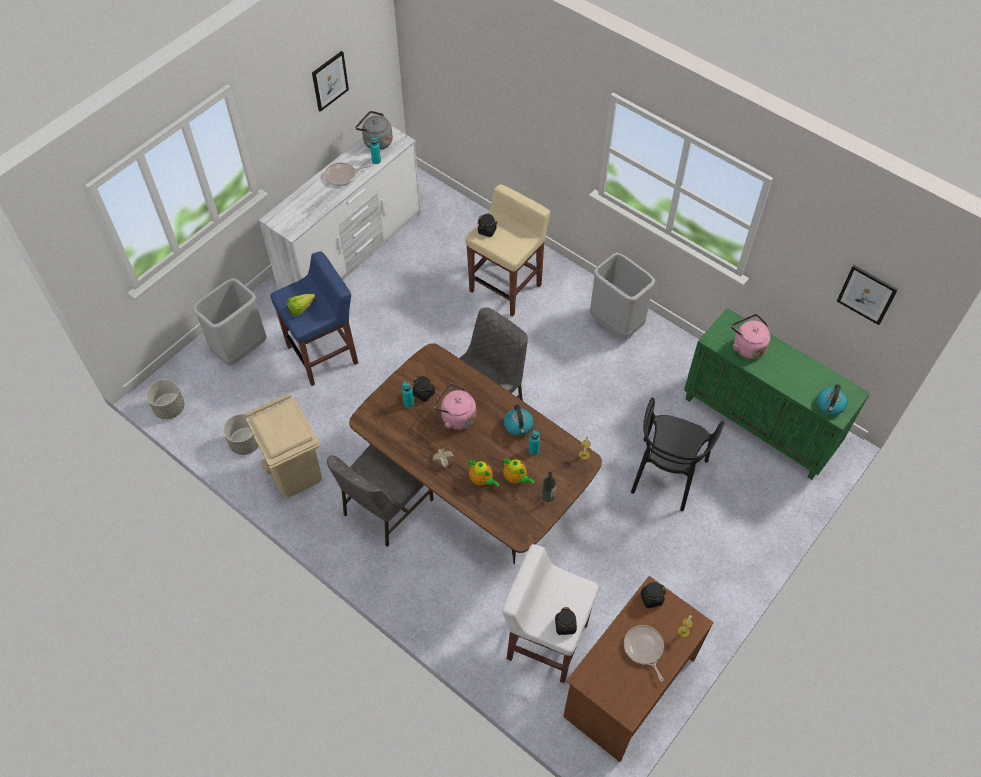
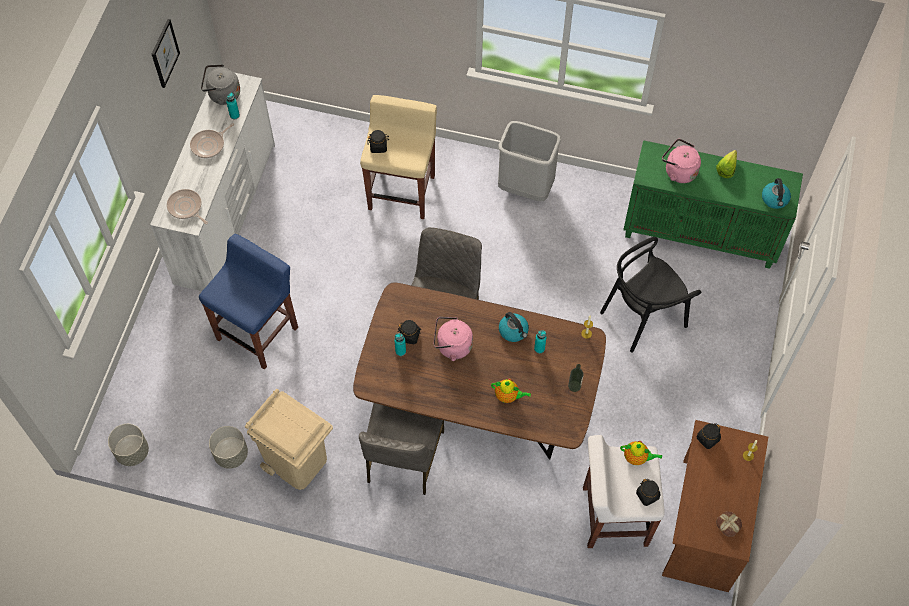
camera: 25 degrees left, 5 degrees up
grey trash can [192,278,267,366] -> none
lettuce [287,294,316,316] -> lettuce moved to [716,150,737,178]
bread [432,448,455,470] -> bread moved to [716,511,742,537]
teapot [502,458,535,484] -> teapot moved to [620,441,662,465]
frying pan [624,625,664,682] -> frying pan moved to [167,189,208,224]
black chair [631,398,724,511] -> black chair turned 60 degrees clockwise [600,237,702,353]
picture [837,265,898,325] -> none

